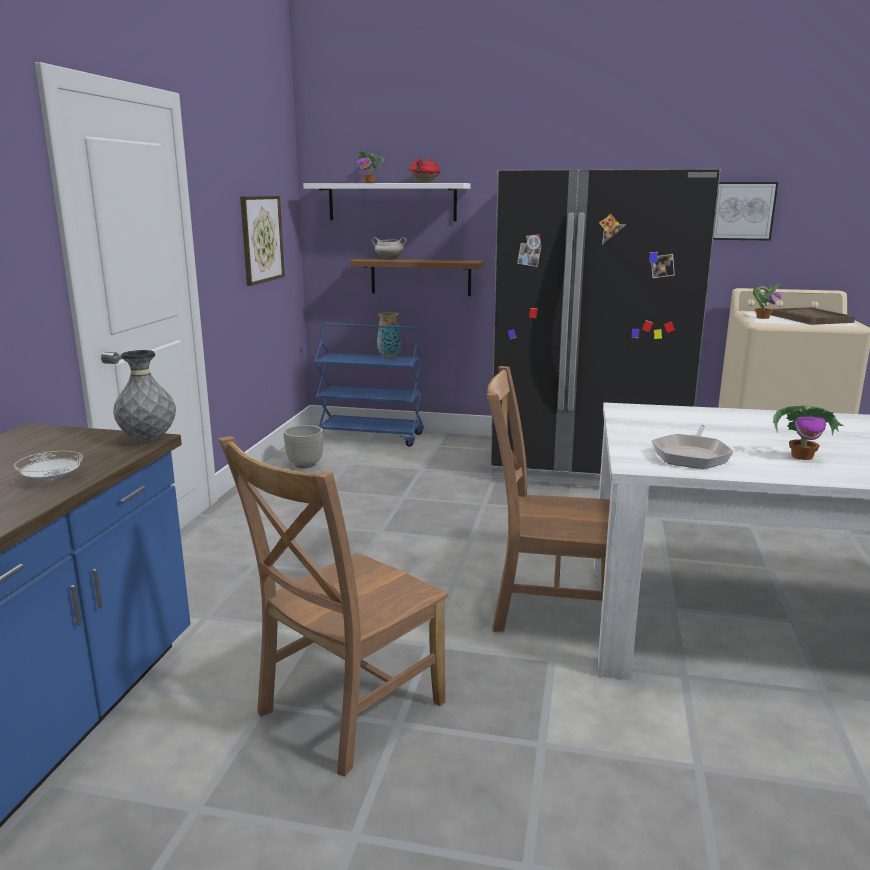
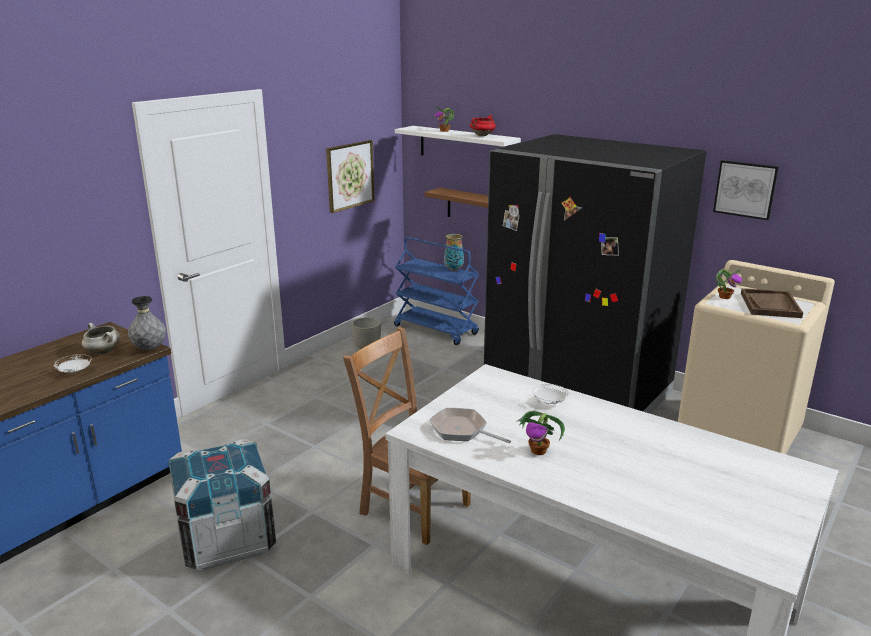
camera: 25 degrees right, 5 degrees up
brown chair [218,436,448,777] -> crate [168,439,276,571]
white cooking pot [372,237,407,260] -> white cooking pot moved to [82,323,120,354]
frying pan [652,425,733,469] -> frying pan turned 75 degrees clockwise [429,408,511,443]
none -> white plate [533,384,569,404]

